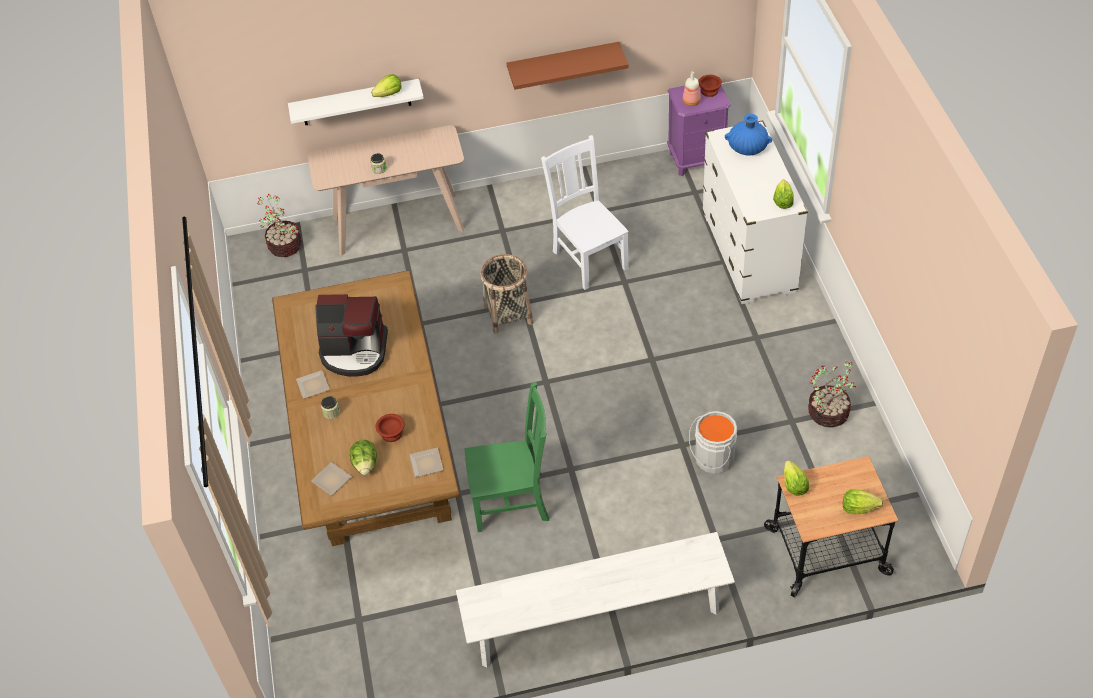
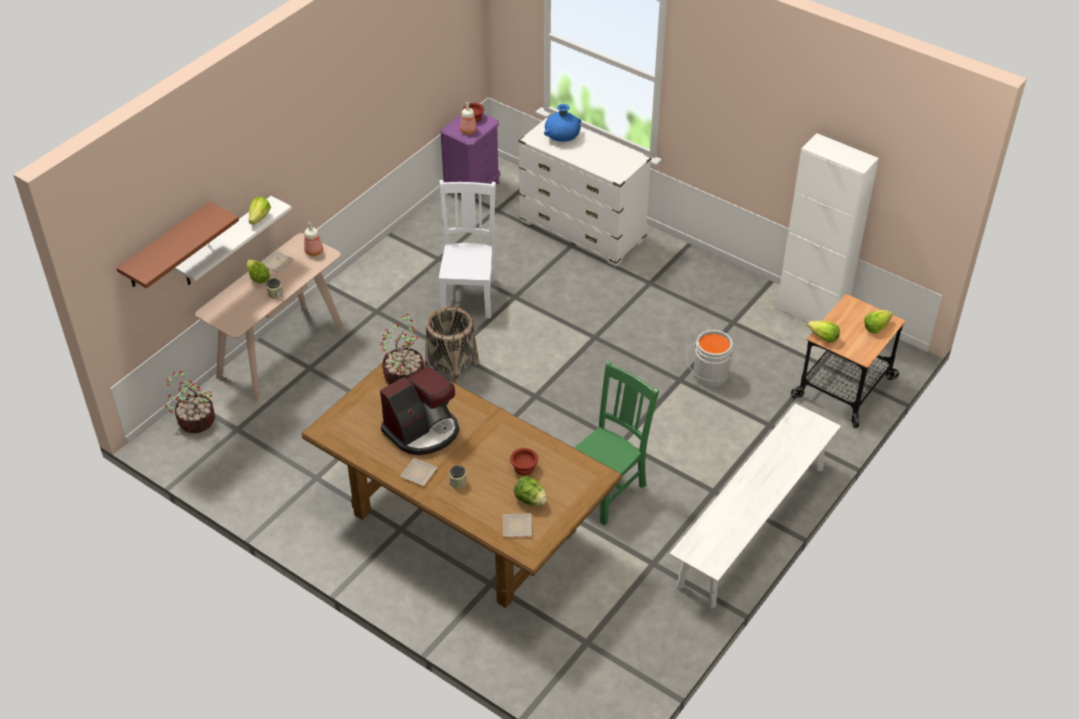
camera: 45 degrees left, 5 degrees down
plate [409,448,443,477] -> plate moved to [261,250,294,272]
brown shelf [507,42,628,90] -> brown shelf moved to [117,202,239,289]
white chair [541,135,629,290] -> white chair turned 75 degrees clockwise [439,180,496,318]
lettuce [773,180,794,209] -> lettuce moved to [247,260,270,284]
potted plant [808,361,856,427] -> potted plant moved to [380,314,425,384]
none -> bottle [304,222,323,256]
none -> white cabinet [776,133,879,322]

